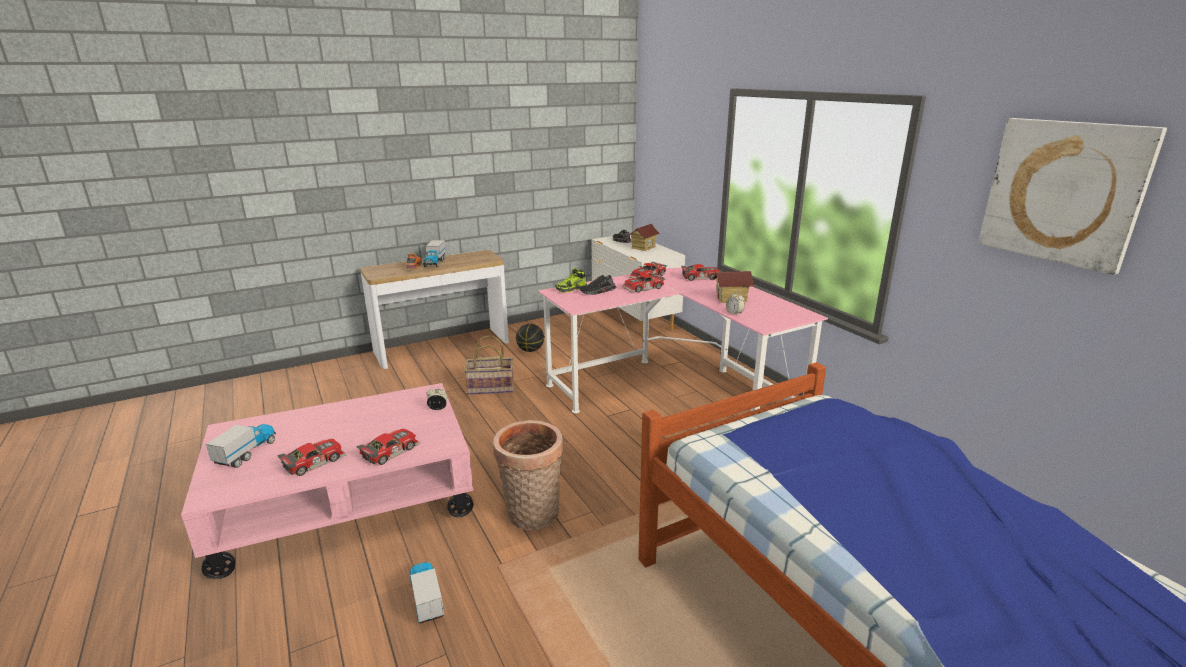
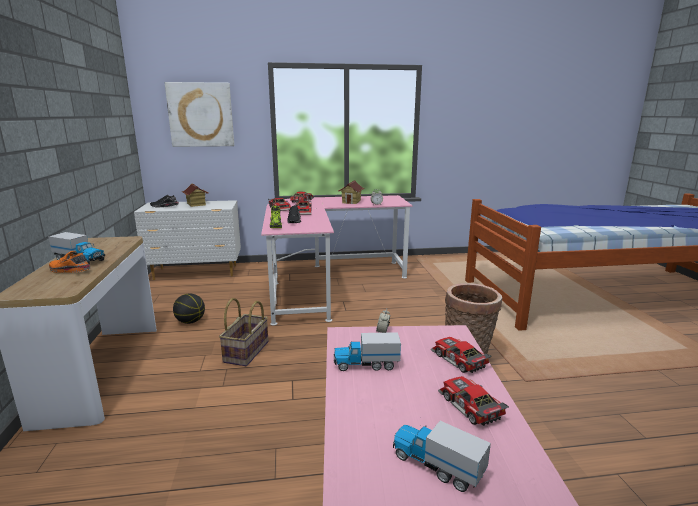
camera: 70 degrees left, 5 degrees down
toy truck [410,562,444,623] -> toy truck moved to [334,332,401,371]
picture [978,118,1167,275] -> picture moved to [165,82,234,147]

